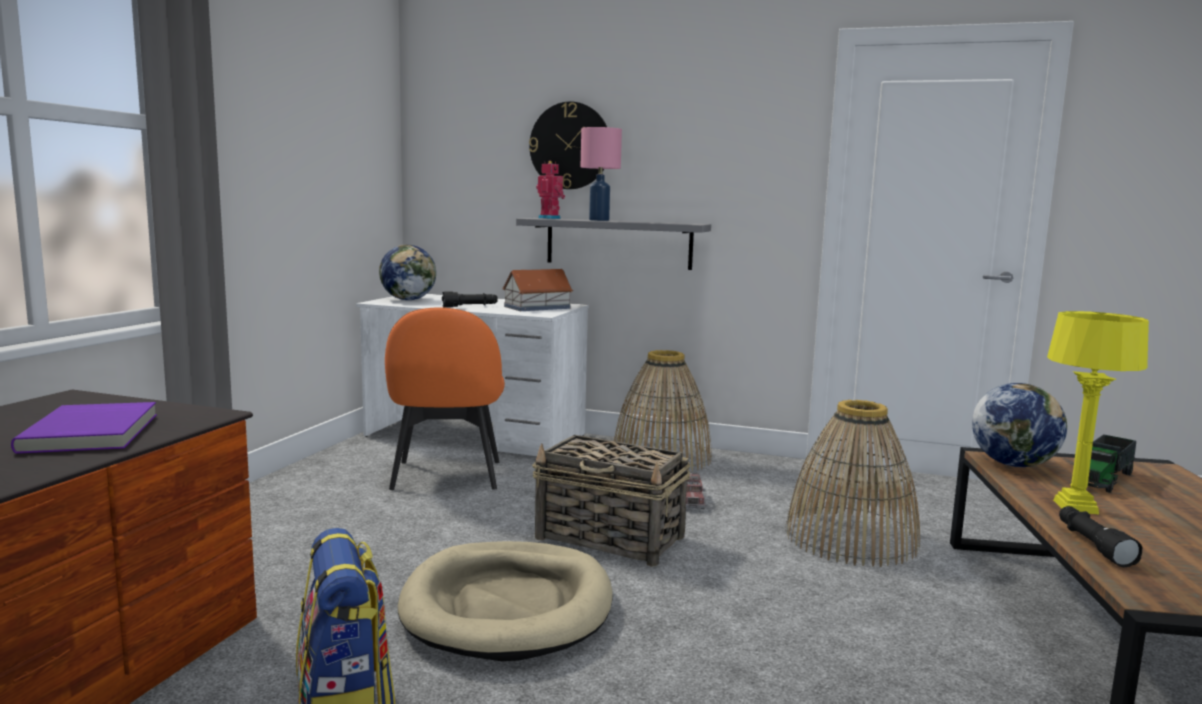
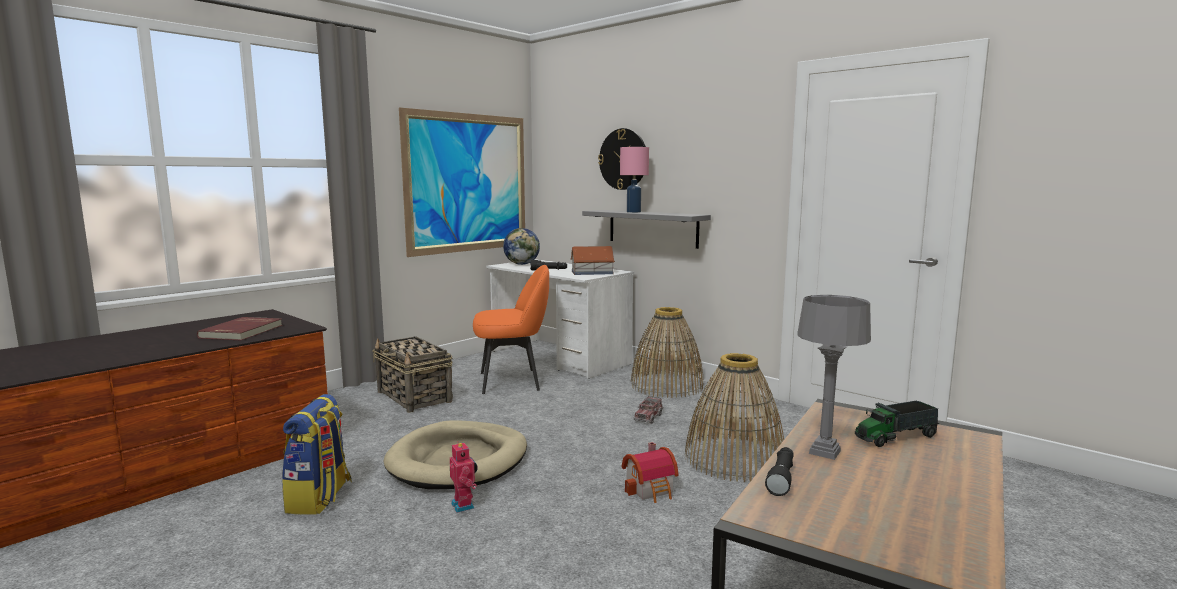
camera: 25 degrees right, 0 degrees up
purple book [11,402,157,454] -> red book [197,317,282,340]
orange chair [385,307,505,490] -> orange chair turned 120 degrees counterclockwise [473,265,549,394]
basket [532,435,690,567] -> basket moved to [372,336,453,413]
toy robot [536,161,565,219] -> toy robot moved to [450,441,478,513]
globe [972,383,1067,467] -> none
yellow table lamp [1047,311,1149,514] -> grey table lamp [797,295,871,460]
none -> picture [399,107,525,257]
none -> toy house [622,442,679,503]

